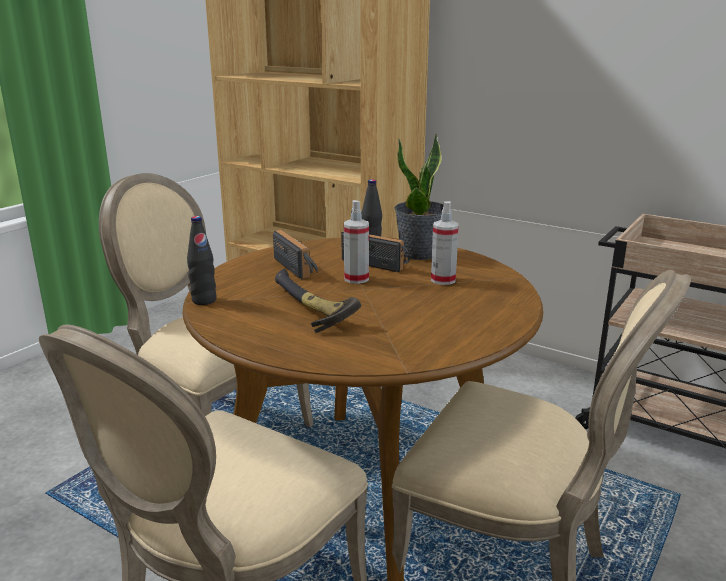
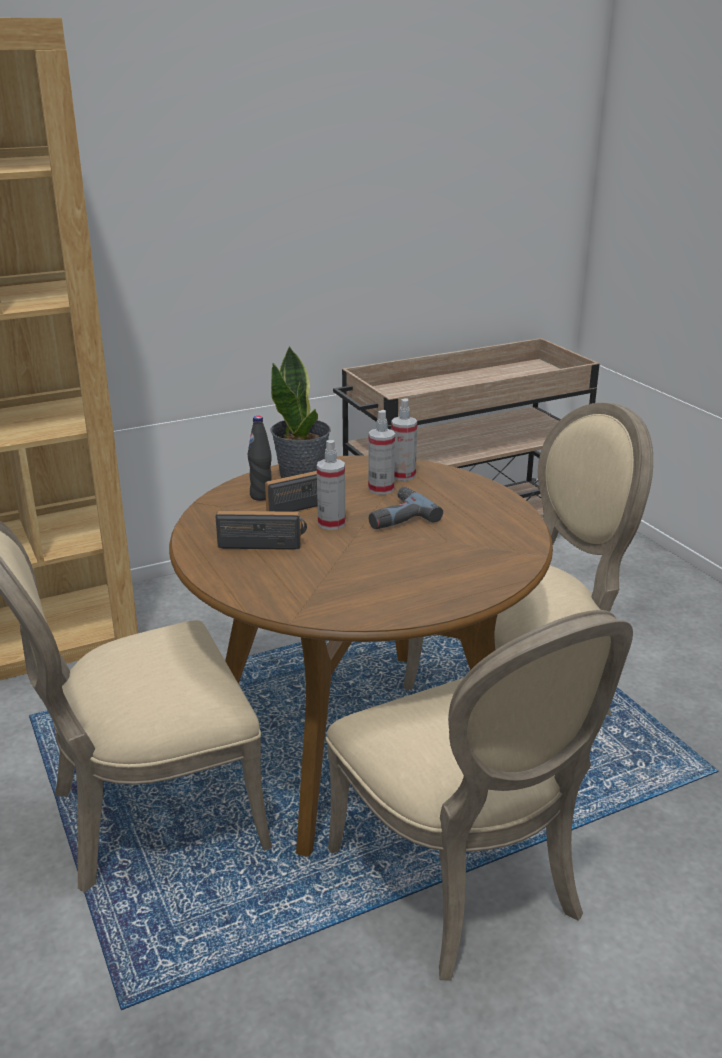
camera: 60 degrees left, 5 degrees up
black bottle [187,216,217,305] -> none
hammer [275,269,361,333] -> none
none -> power drill [369,486,443,529]
none -> spray bottle [391,398,417,481]

